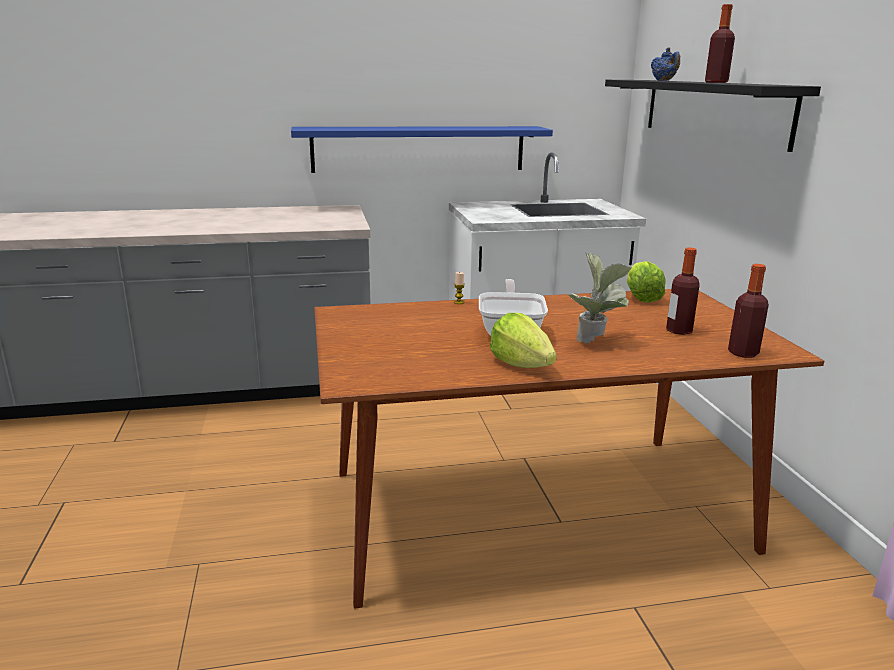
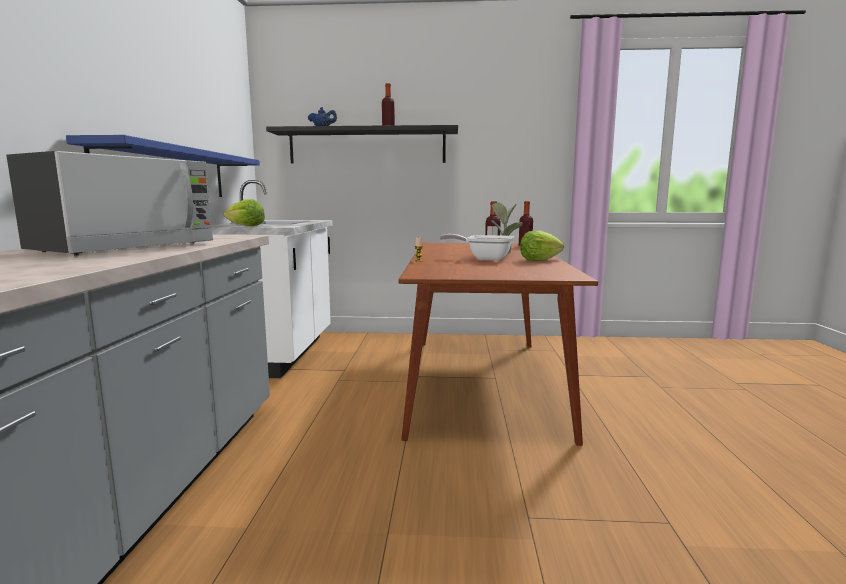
camera: 75 degrees left, 10 degrees down
lettuce [627,261,666,303] -> lettuce moved to [224,199,265,226]
none -> microwave [6,151,213,255]

